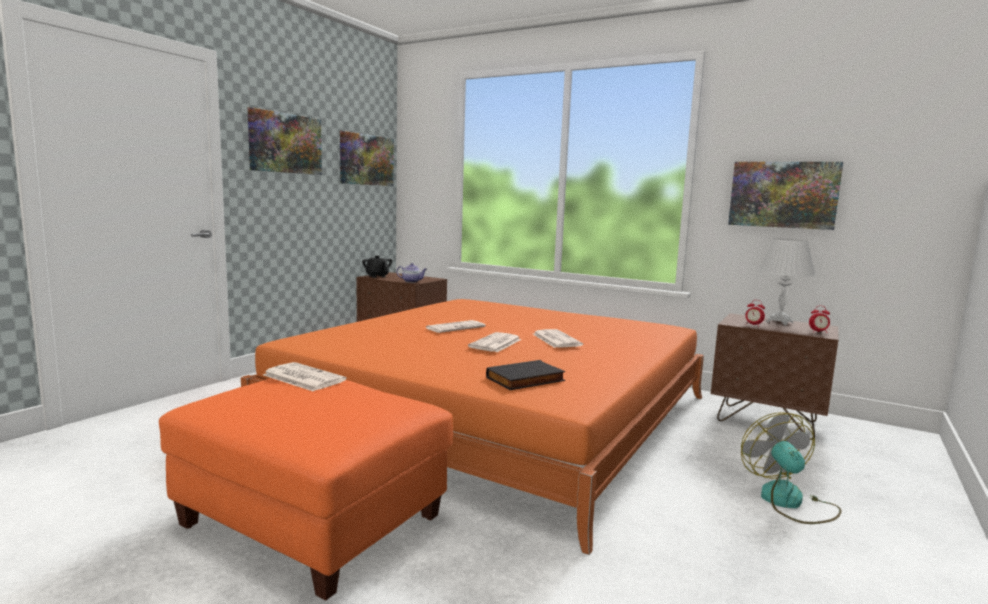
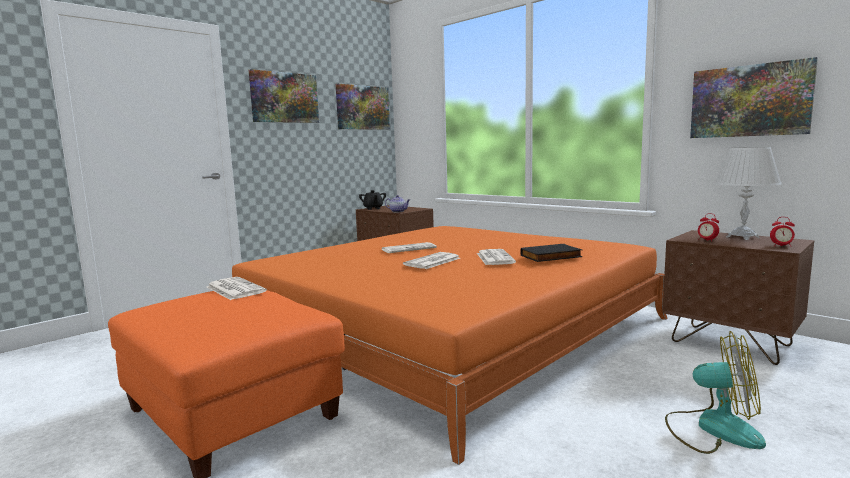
camera: 15 degrees right, 0 degrees up
black book [486,360,566,390] -> black book moved to [520,244,582,262]
fan [741,412,842,524] -> fan turned 105 degrees clockwise [665,331,766,454]

